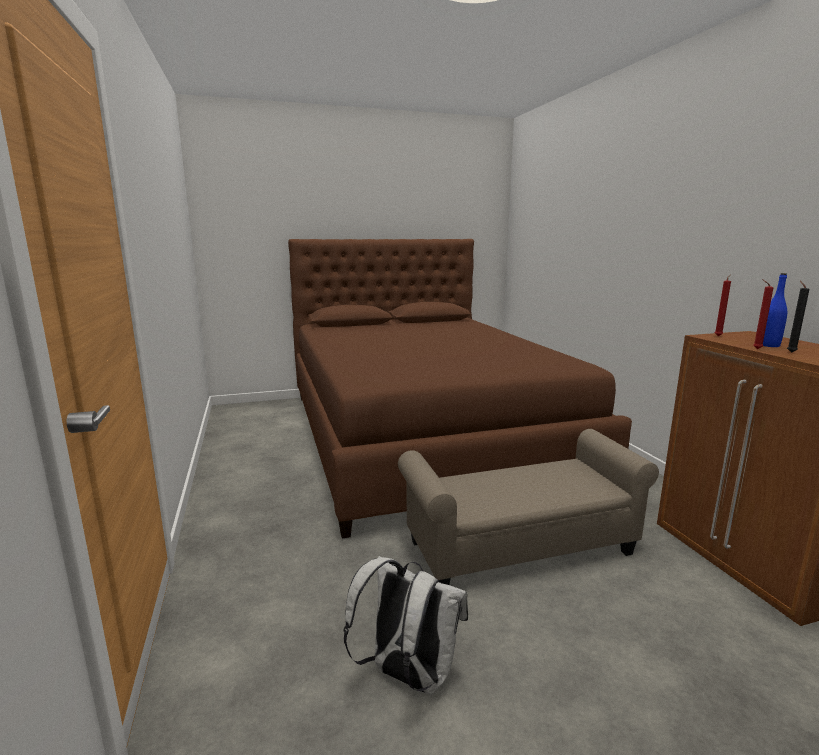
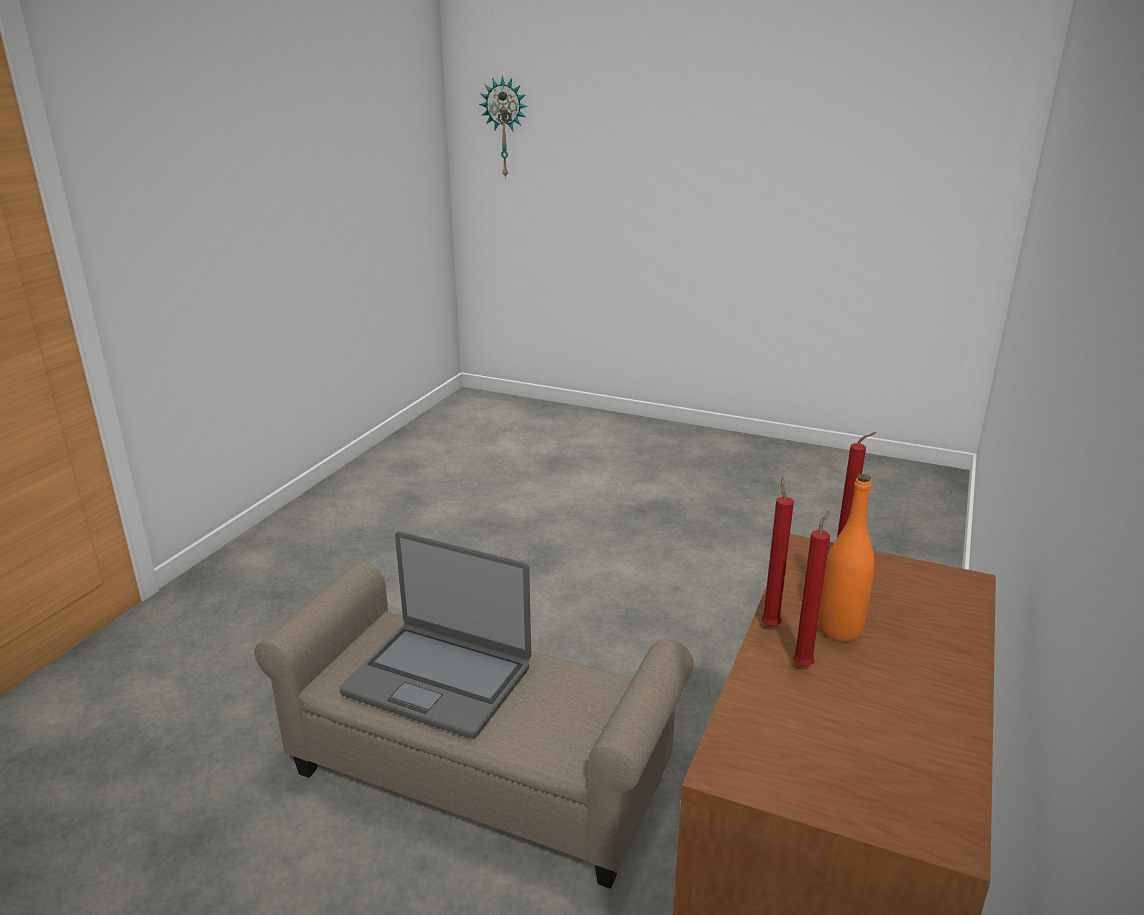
camera: 40 degrees right, 10 degrees up
brown bed [288,239,632,539] -> none
white backpack [343,556,468,694] -> none
blue bottle [763,273,787,347] -> orange bottle [819,474,875,642]
black candle [787,281,810,353] -> red candle [793,510,830,667]
none -> laptop [339,531,531,739]
none -> wall clock [479,76,528,179]

